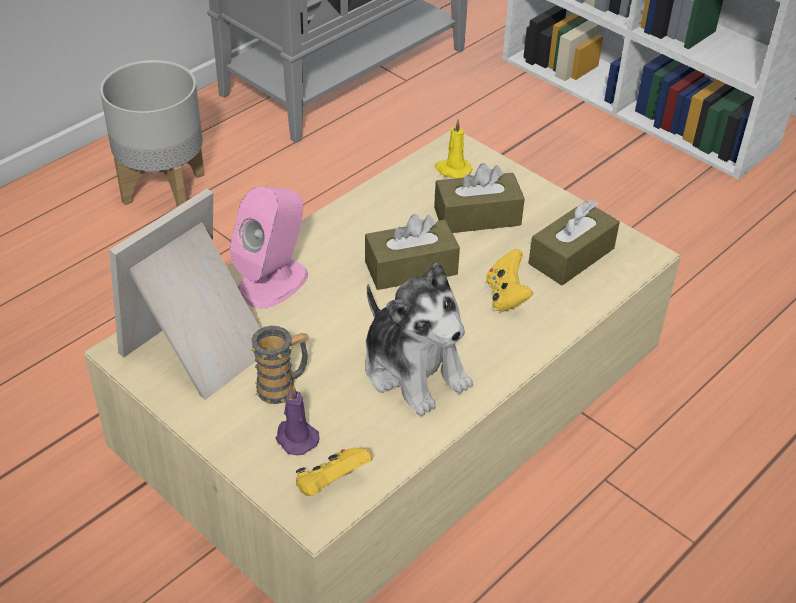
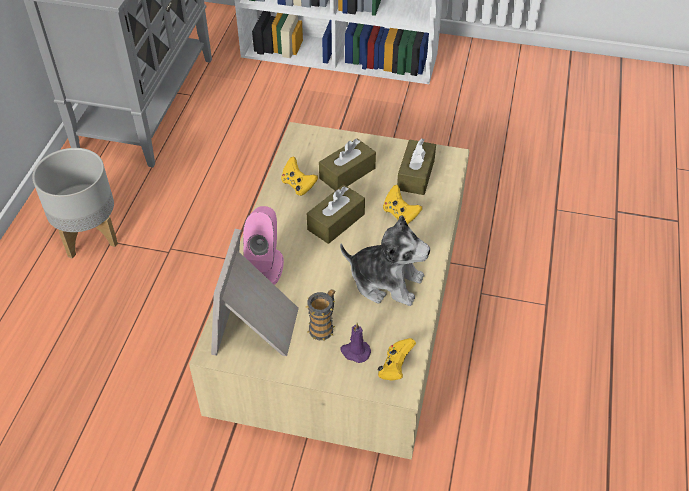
camera: 30 degrees left, 5 degrees up
yellow candle [435,119,472,178] -> none
none -> yellow game controller [281,157,318,196]

